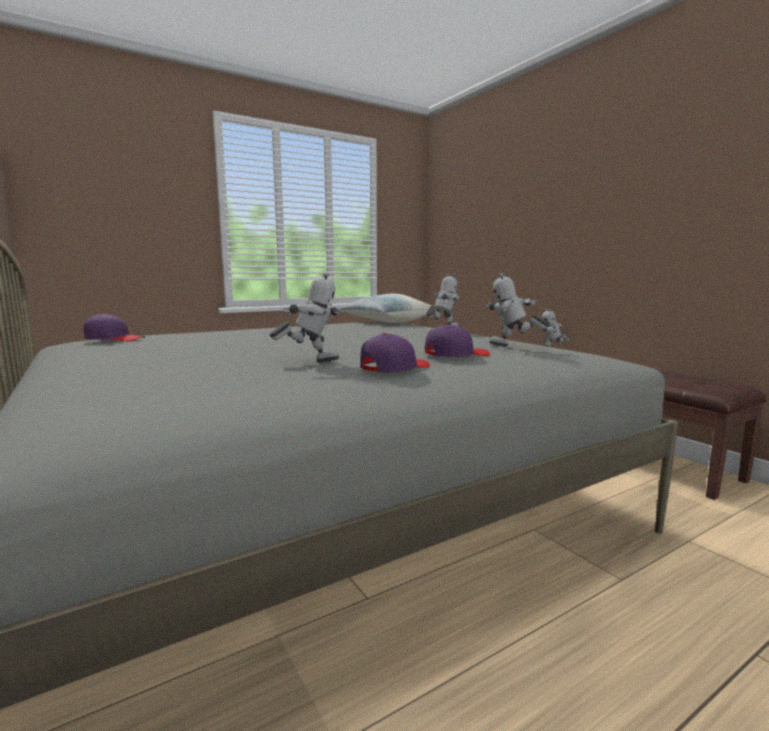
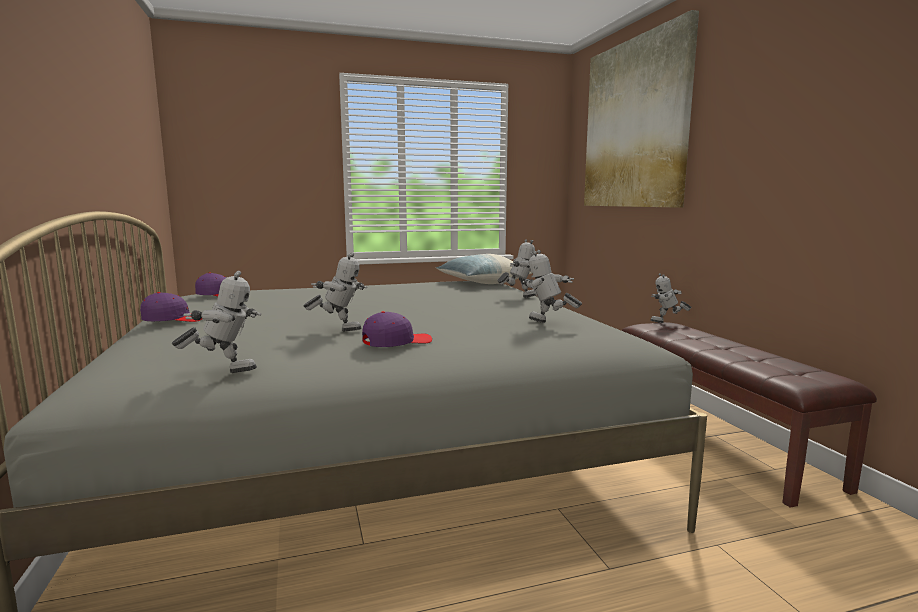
camera: 15 degrees right, 0 degrees up
purple cap [425,324,490,357] -> purple cap moved to [140,292,202,322]
none -> toy robot [172,271,261,373]
none -> picture [584,10,699,208]

